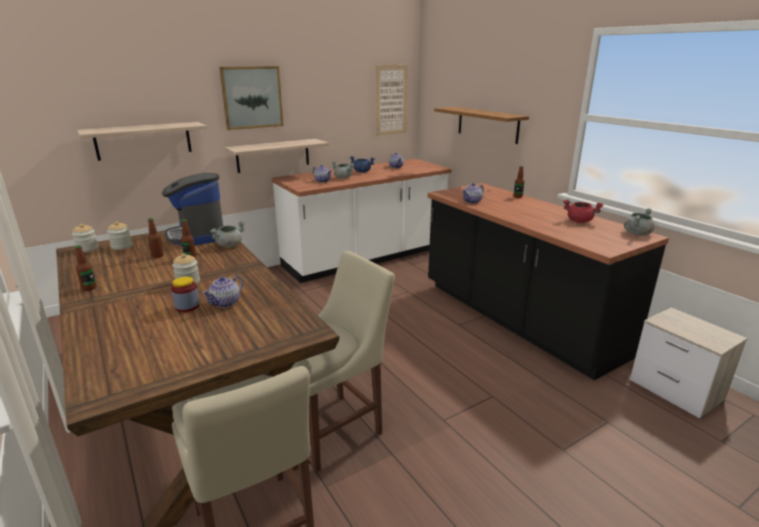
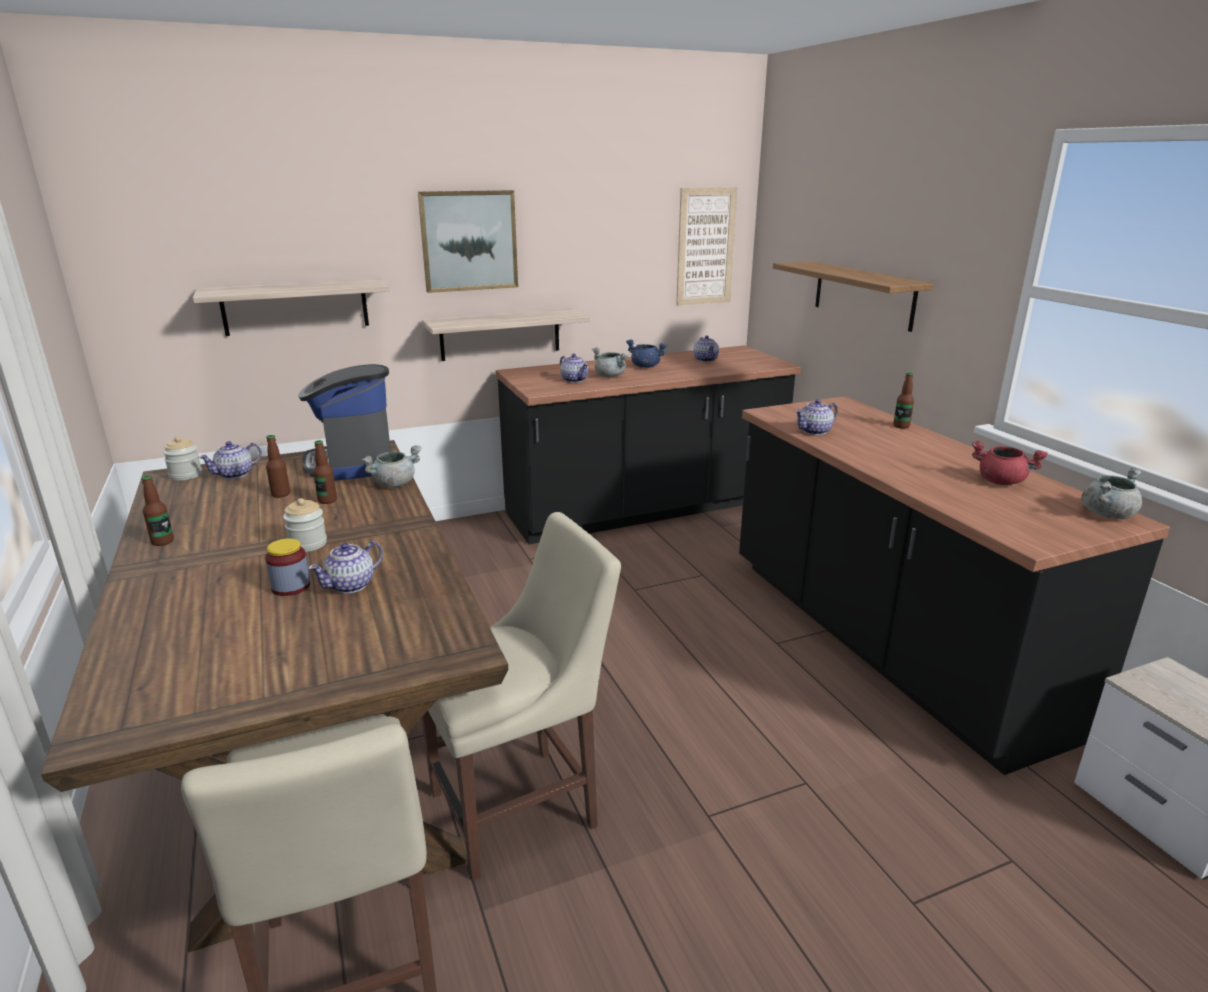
camera: 10 degrees right, 0 degrees up
jar [107,221,132,250] -> teapot [199,441,262,479]
white counter [272,159,452,283] -> black counter [496,345,801,544]

